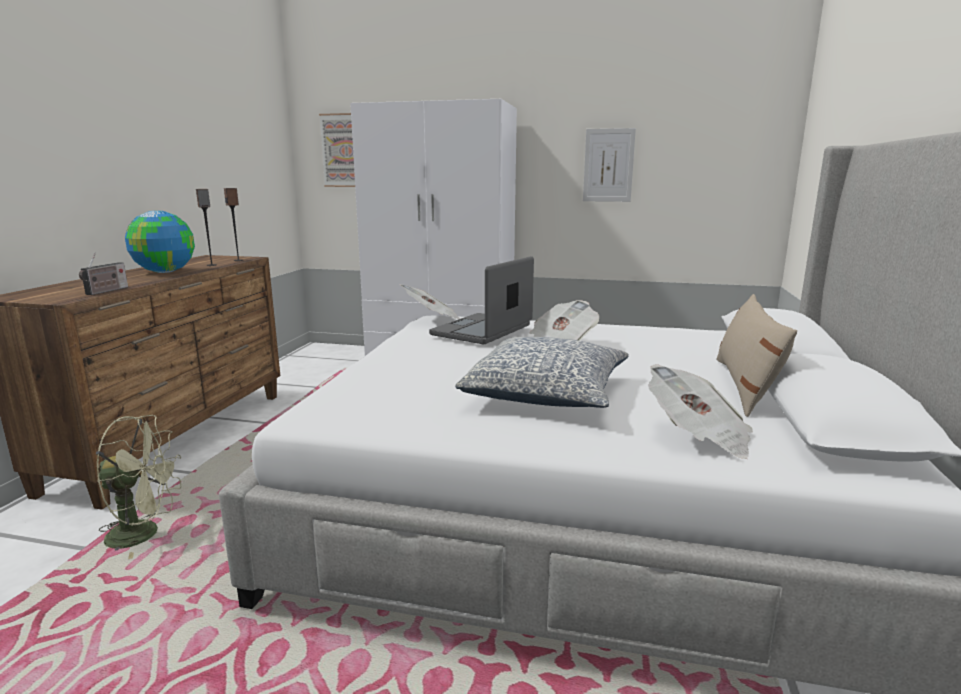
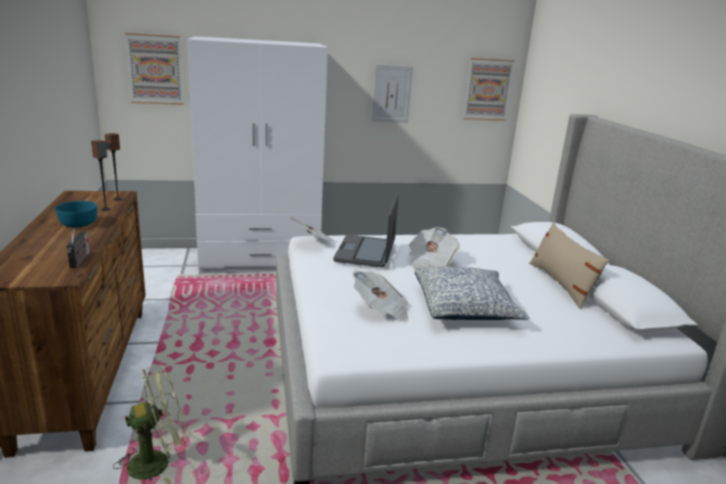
camera: 25 degrees left, 5 degrees up
globe [125,211,195,273] -> turquoise bowl [55,201,97,228]
newspaper [648,364,753,459] -> newspaper moved to [353,271,408,322]
none -> picture [463,58,515,121]

